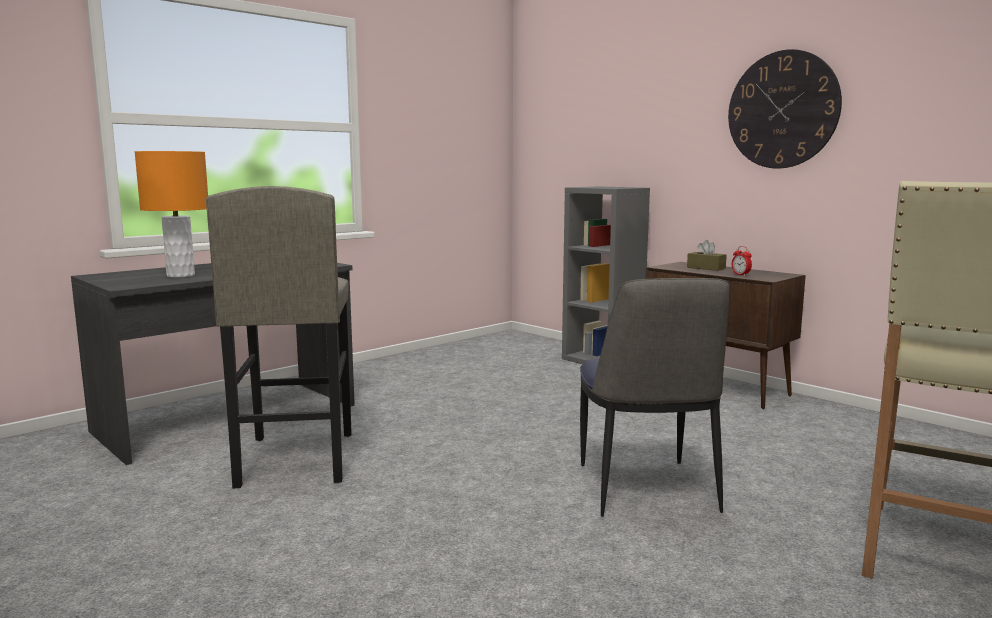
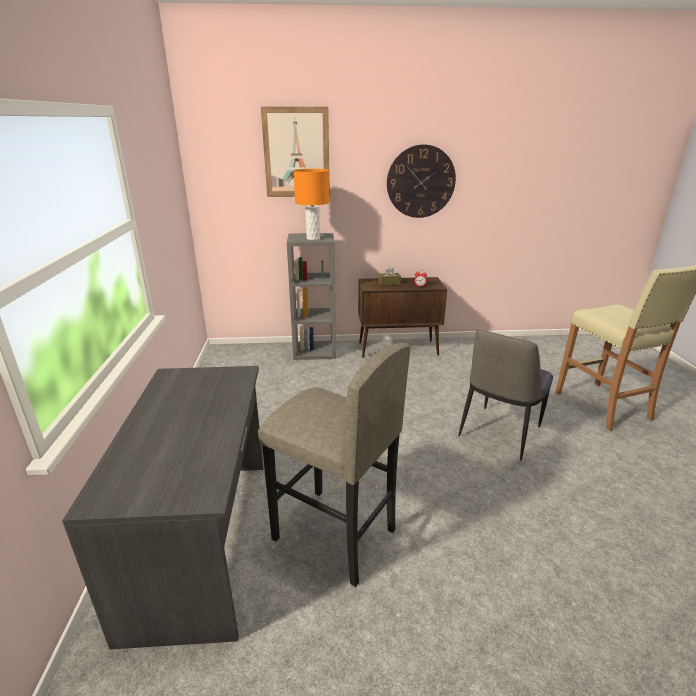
camera: 50 degrees left, 15 degrees up
orange table lamp [135,151,208,277] -> orange table lamp moved to [294,169,329,240]
chair [580,278,730,517] -> chair turned 90 degrees clockwise [459,329,553,460]
none -> picture [261,107,330,197]

